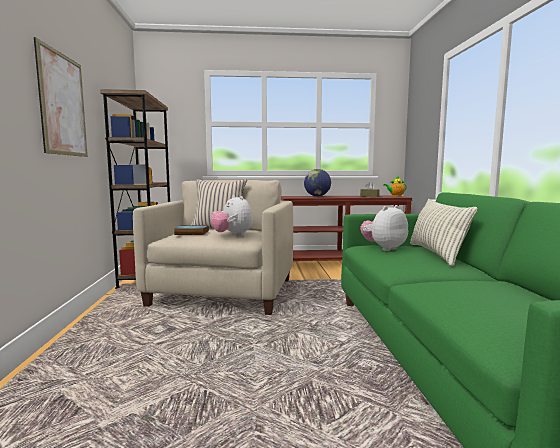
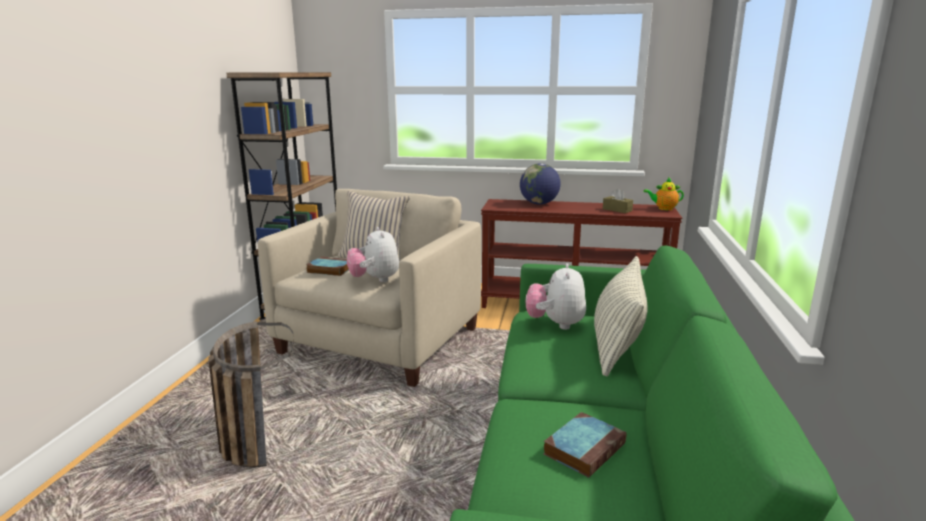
camera: 15 degrees right, 10 degrees up
picture [34,37,88,157] -> none
plush toy [360,205,408,251] -> plush toy turned 60 degrees counterclockwise [526,263,586,330]
none -> basket [208,321,294,468]
none -> book [544,412,627,478]

